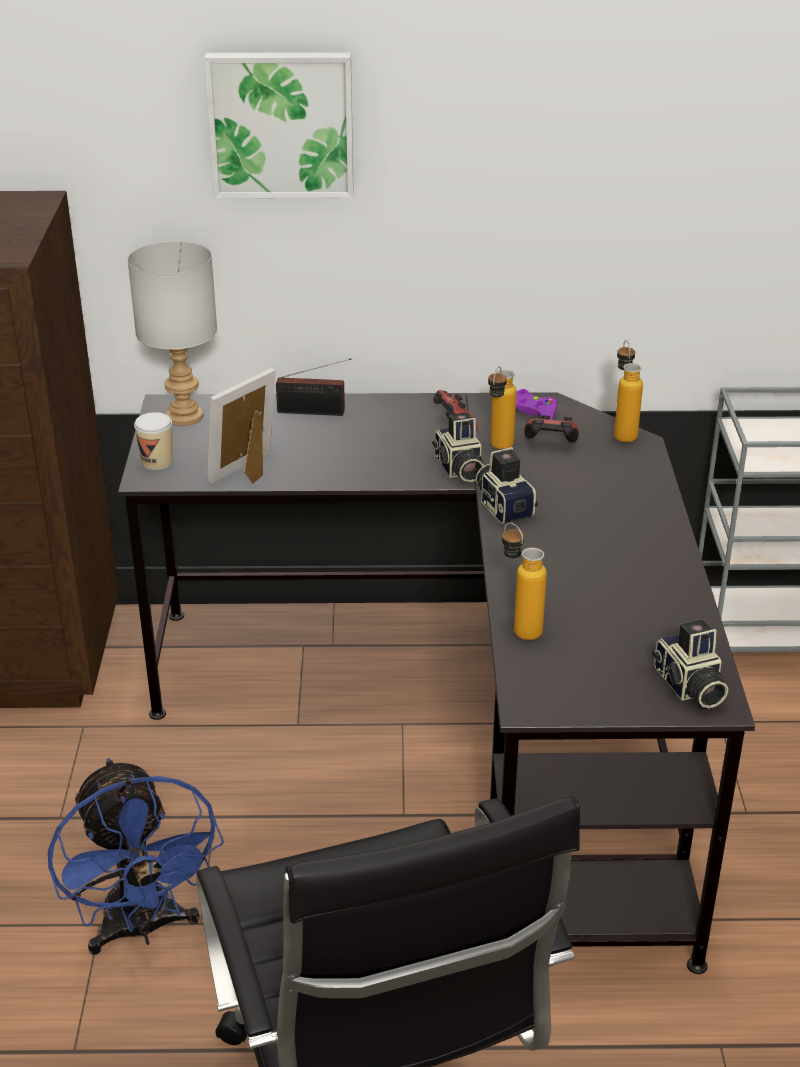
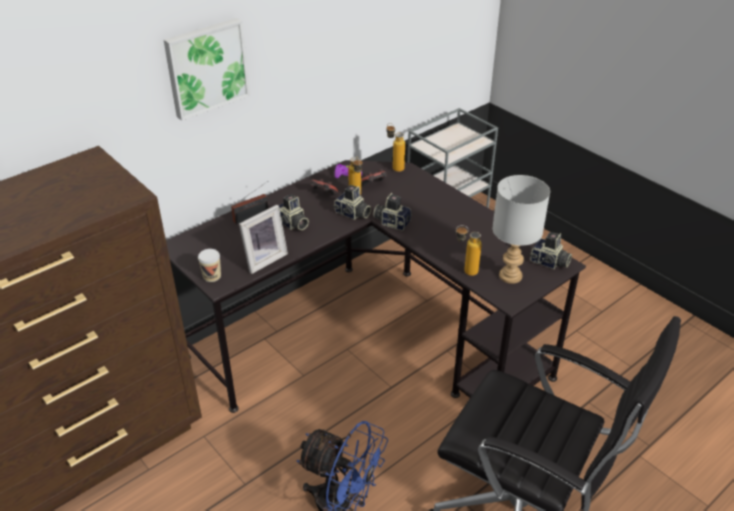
camera: 40 degrees left, 5 degrees up
grey table lamp [127,241,217,426] -> grey table lamp moved to [492,175,550,284]
picture frame [207,368,276,484] -> picture frame turned 135 degrees counterclockwise [239,205,288,274]
none -> camera [279,194,309,230]

